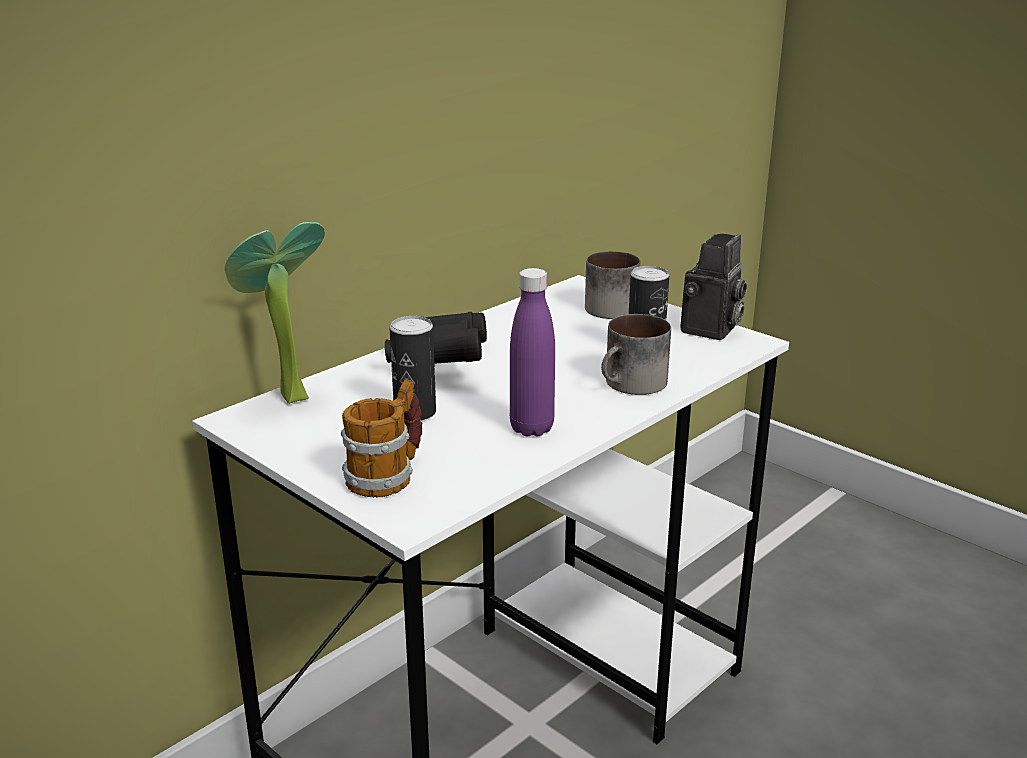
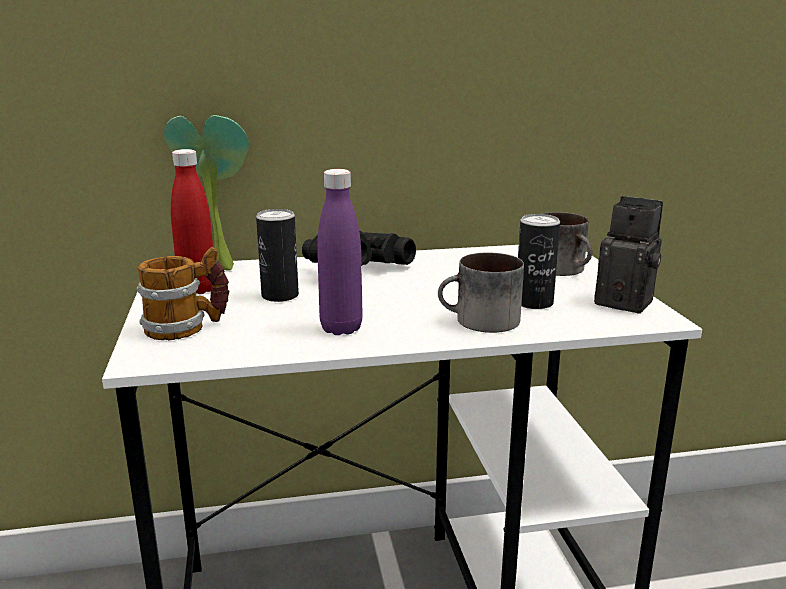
camera: 35 degrees right, 5 degrees down
camera [681,234,747,340] -> camera turned 120 degrees counterclockwise [594,196,663,314]
none -> red bottle [171,149,213,294]

